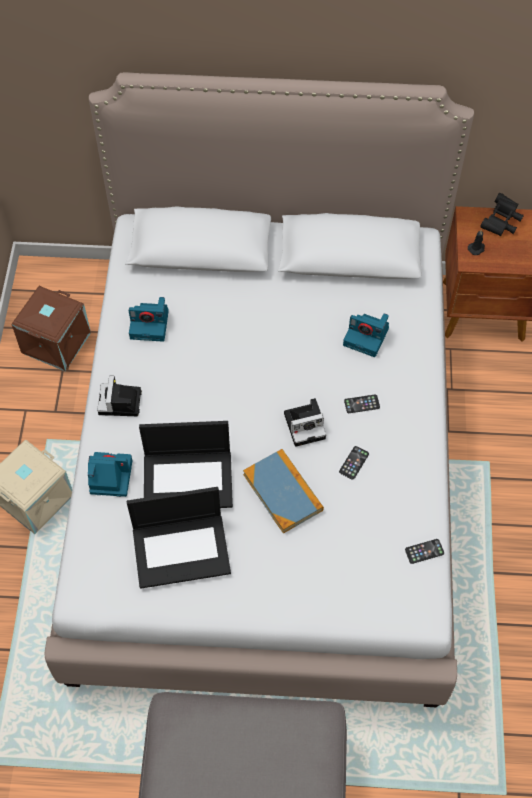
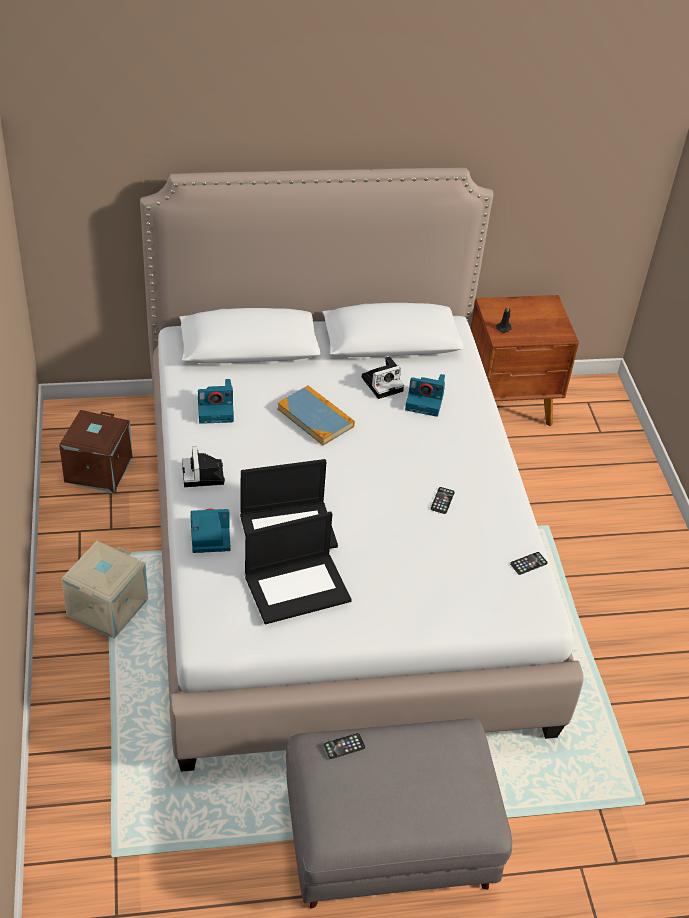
camera: 15 degrees left, 15 degrees down
book [243,449,324,534] -> book moved to [277,385,355,445]
camera [284,398,326,447] -> camera moved to [362,356,404,399]
phone [344,395,380,413] -> phone moved to [324,733,365,759]
black binoculars [480,193,524,236] -> none

